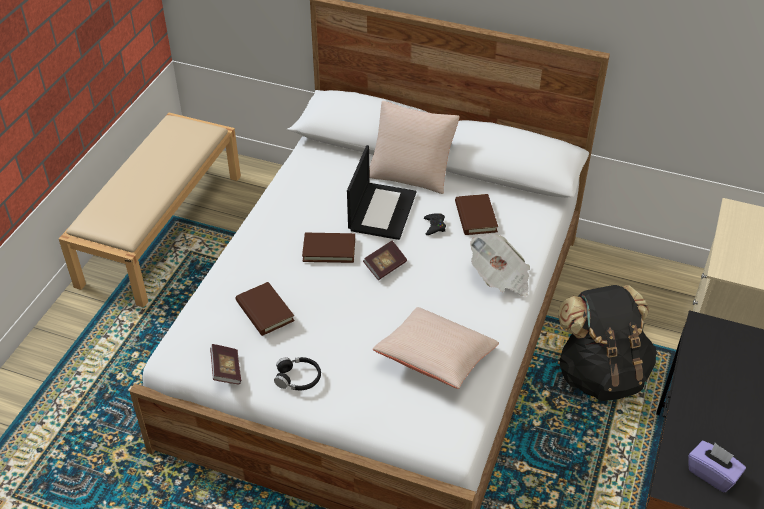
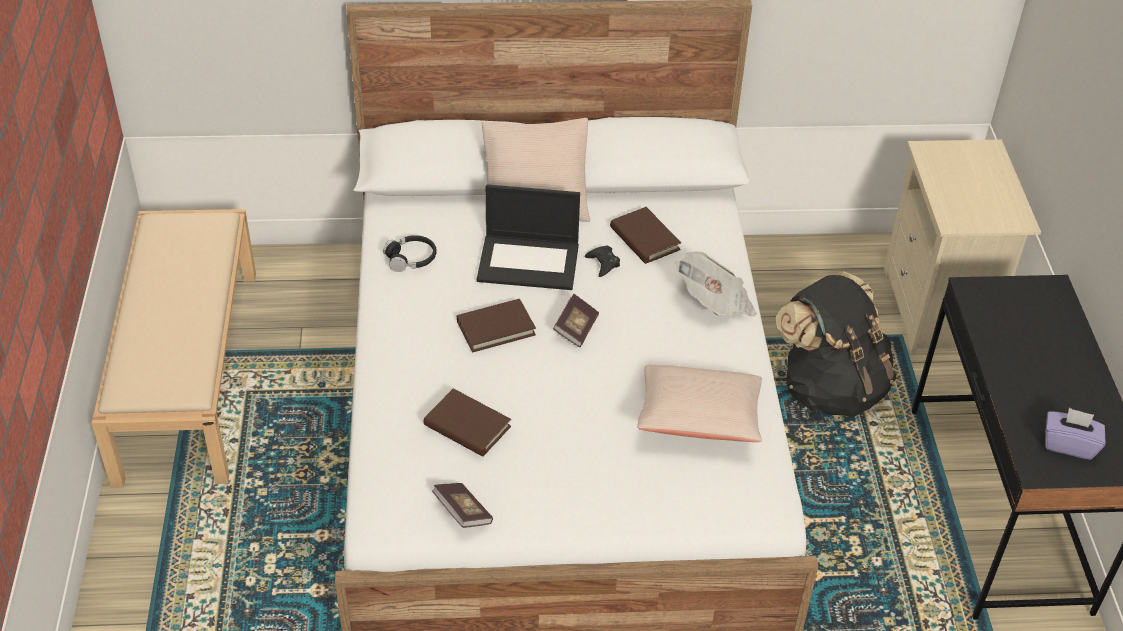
camera: 25 degrees left, 0 degrees up
black headphones [274,357,321,390] -> black headphones moved to [383,235,437,272]
laptop [347,145,416,240] -> laptop turned 105 degrees clockwise [477,184,580,290]

